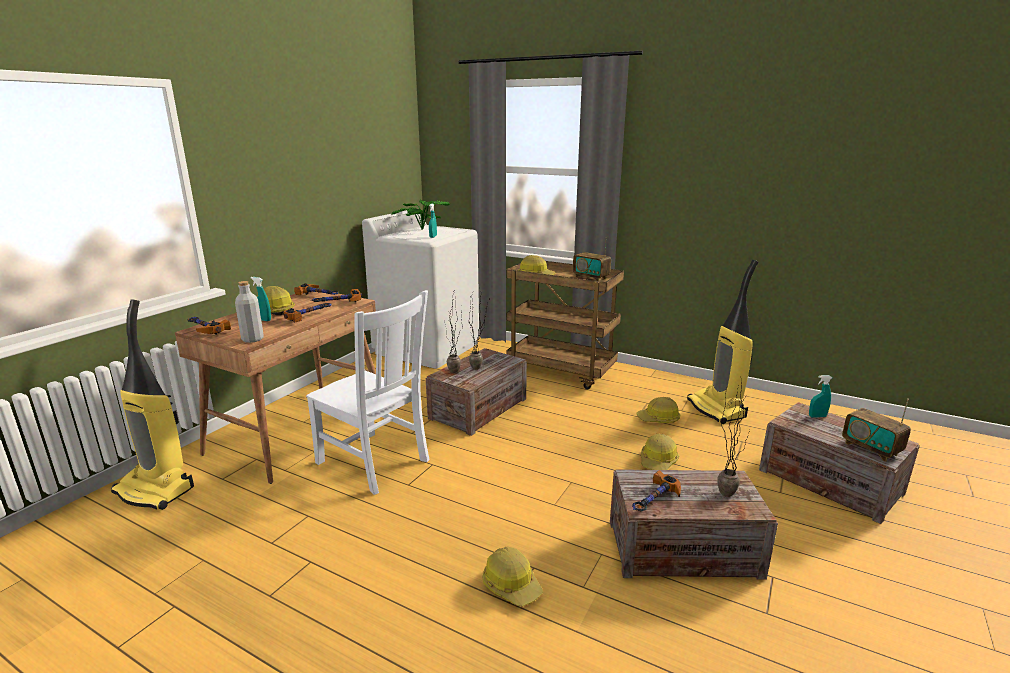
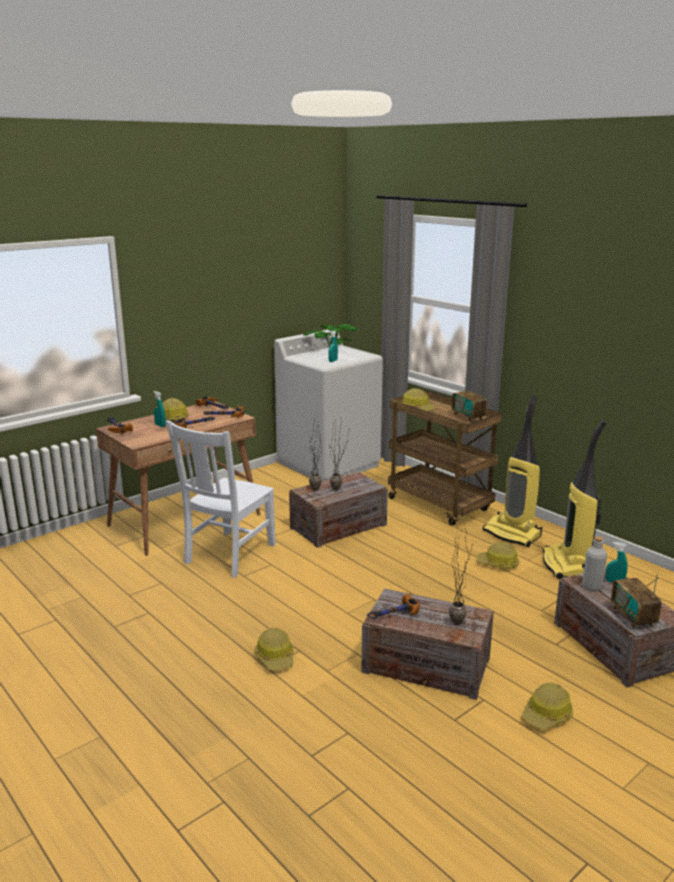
camera: 20 degrees right, 0 degrees up
vacuum cleaner [111,299,194,510] -> vacuum cleaner moved to [483,395,542,547]
grey bottle [235,281,264,343] -> grey bottle moved to [582,536,607,591]
white chair [306,290,429,495] -> white chair turned 60 degrees clockwise [166,421,276,578]
hard hat [641,434,679,470] -> hard hat moved to [522,682,573,730]

